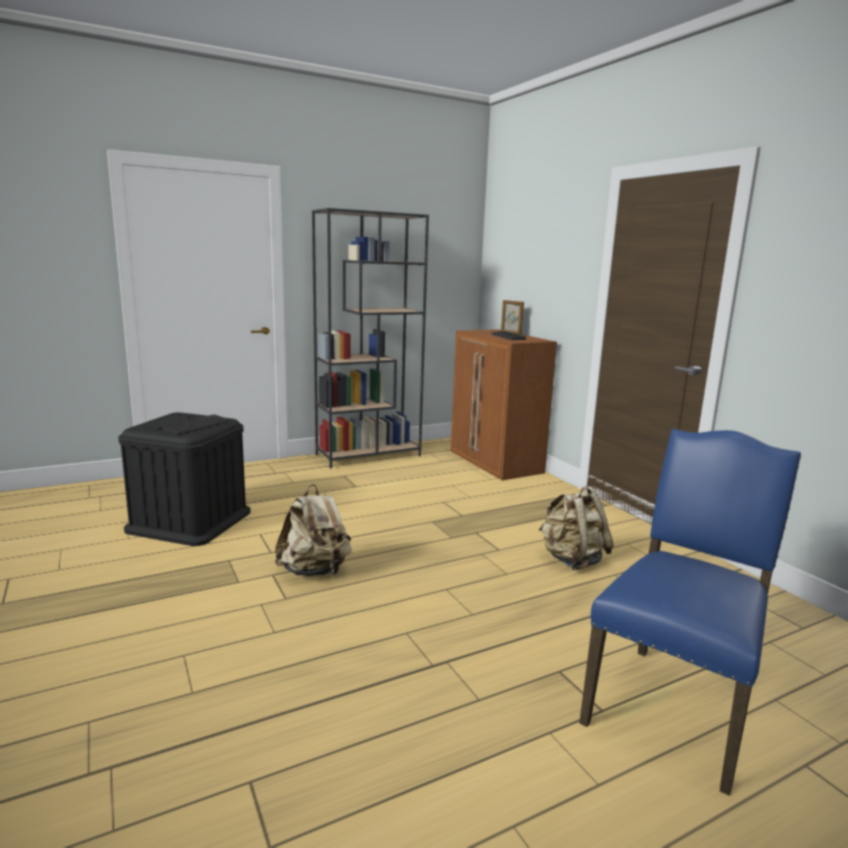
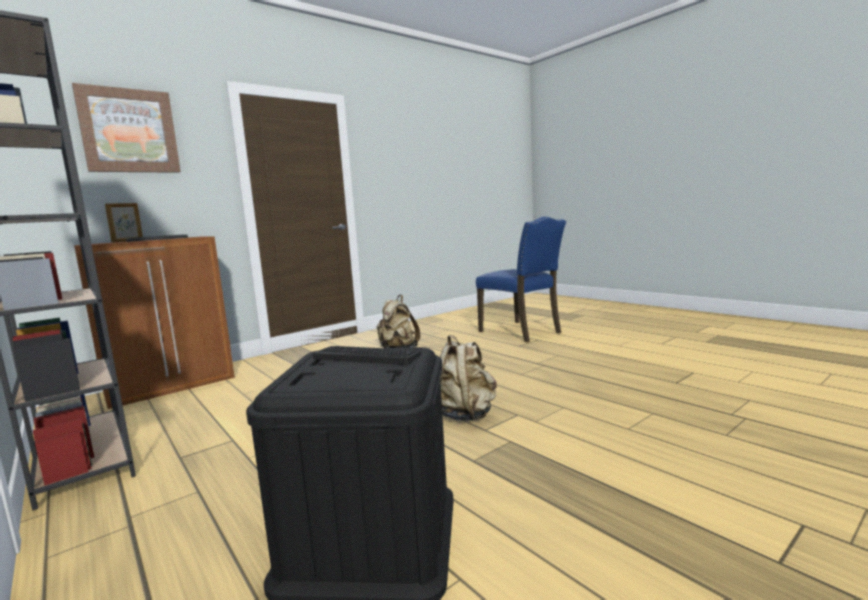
camera: 100 degrees left, 5 degrees down
blue chair [579,429,801,796] -> blue chair turned 150 degrees counterclockwise [476,216,566,343]
none -> picture [72,83,181,173]

